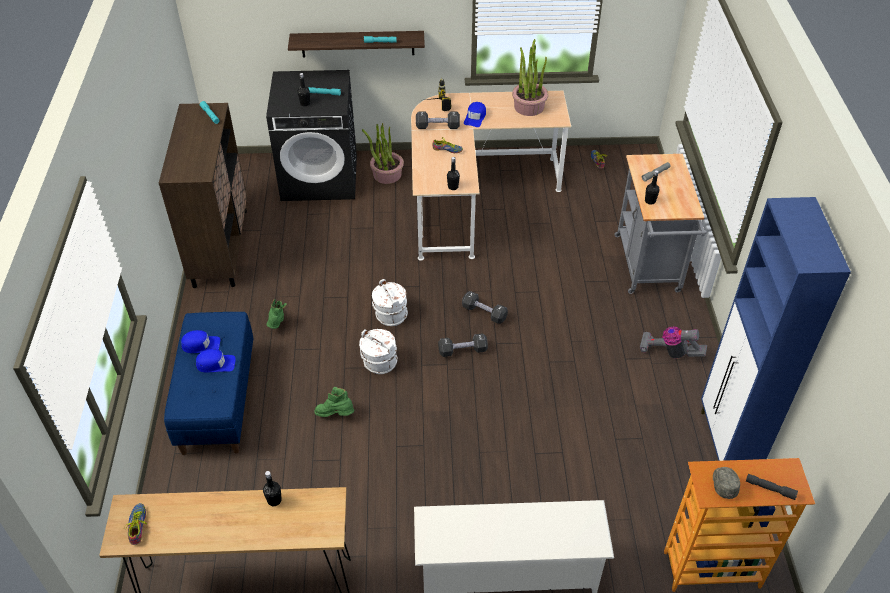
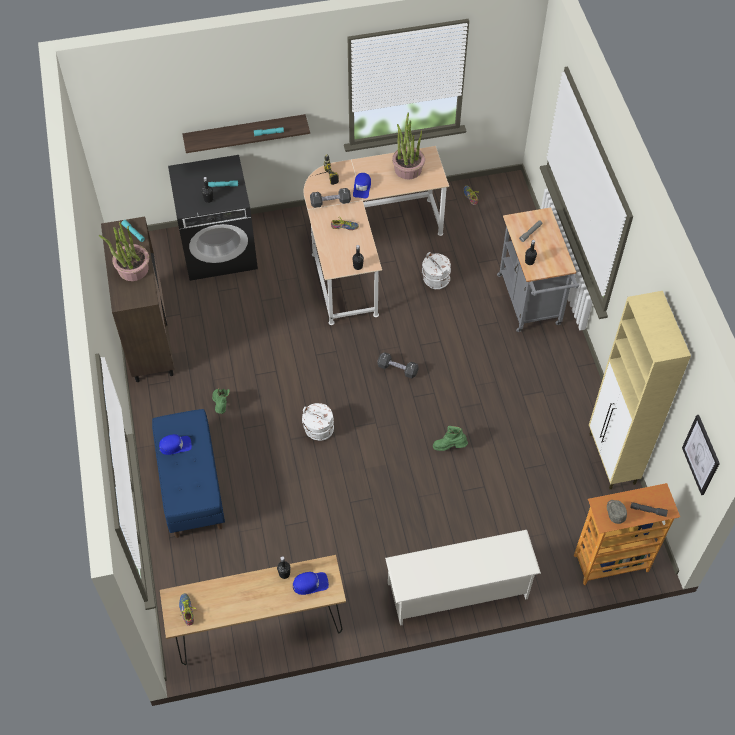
camera: 10 degrees left, 10 degrees up
blue cap [196,349,236,372] -> blue cap moved to [293,572,329,595]
green boot [314,387,354,417] -> green boot moved to [433,426,468,451]
potted plant [362,123,404,184] -> potted plant moved to [99,222,149,281]
white bucket [372,279,408,326] -> white bucket moved to [422,252,451,289]
black dumbbell [438,334,488,357] -> none
vacuum cleaner [640,326,707,358] -> none
blue cabinet [701,197,851,461] -> beige cabinet [589,291,691,489]
none -> picture [682,415,720,495]

